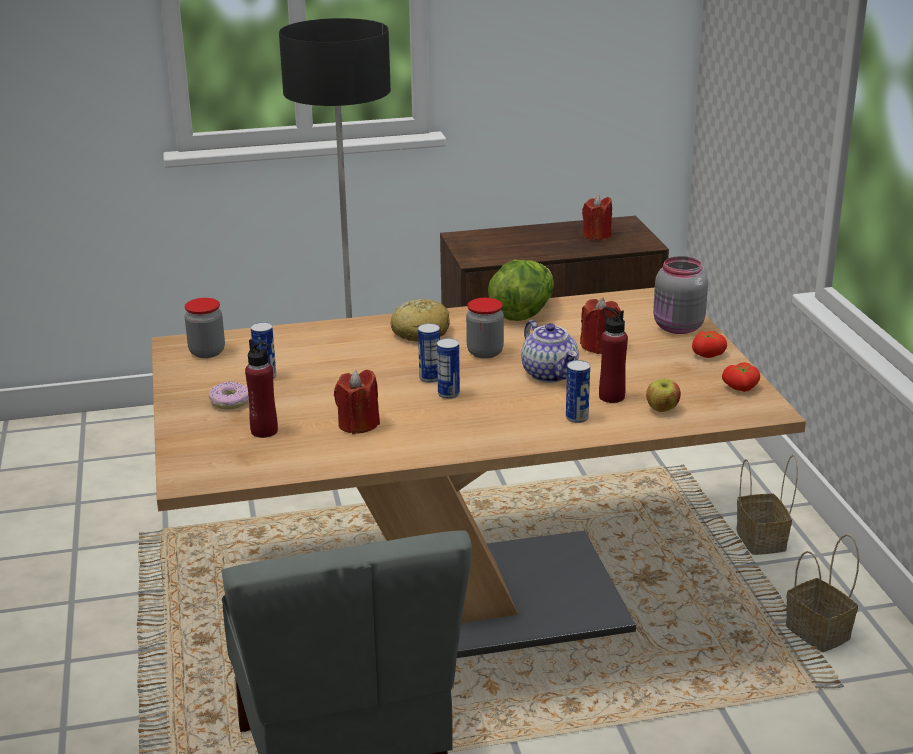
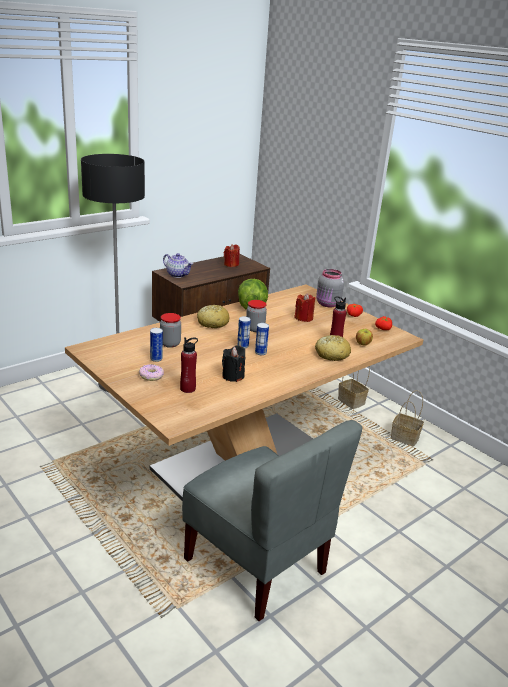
camera: 30 degrees left, 0 degrees up
jar [184,298,225,358] -> jar moved to [160,313,181,348]
red candle [334,370,380,434] -> black candle [222,345,245,382]
teapot [521,320,579,383] -> teapot moved to [163,253,193,278]
can [566,360,590,423] -> bread [315,335,351,361]

